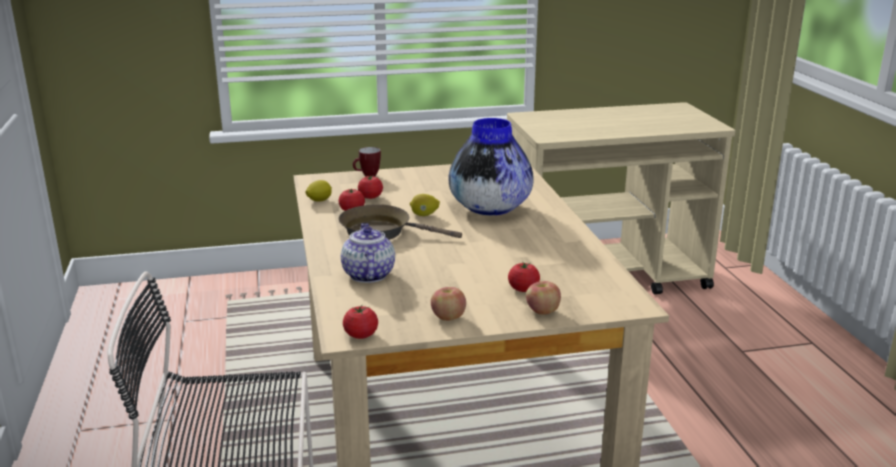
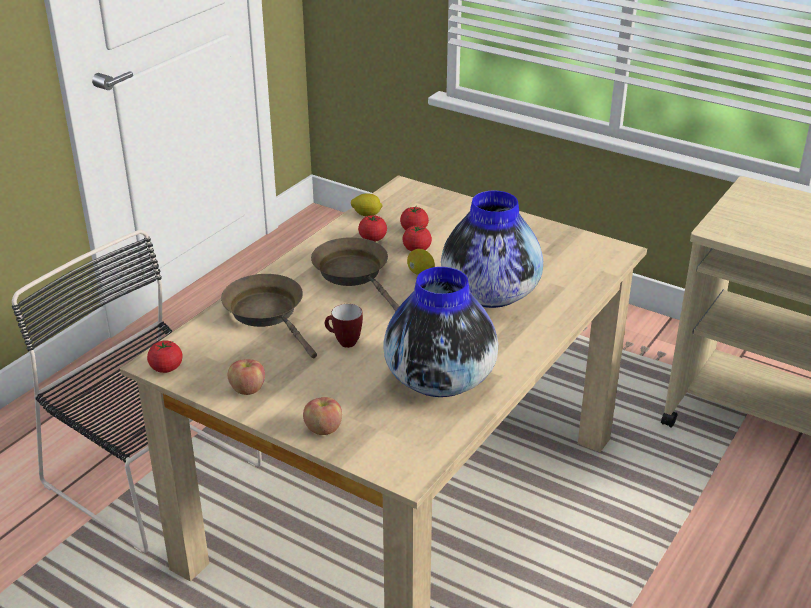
camera: 45 degrees right, 10 degrees up
teapot [341,223,395,283] -> brown frying pan [221,274,317,358]
mug [353,147,381,177] -> mug moved to [325,304,363,348]
tomato [508,262,540,292] -> tomato moved to [402,225,432,251]
none -> vase [383,267,498,397]

